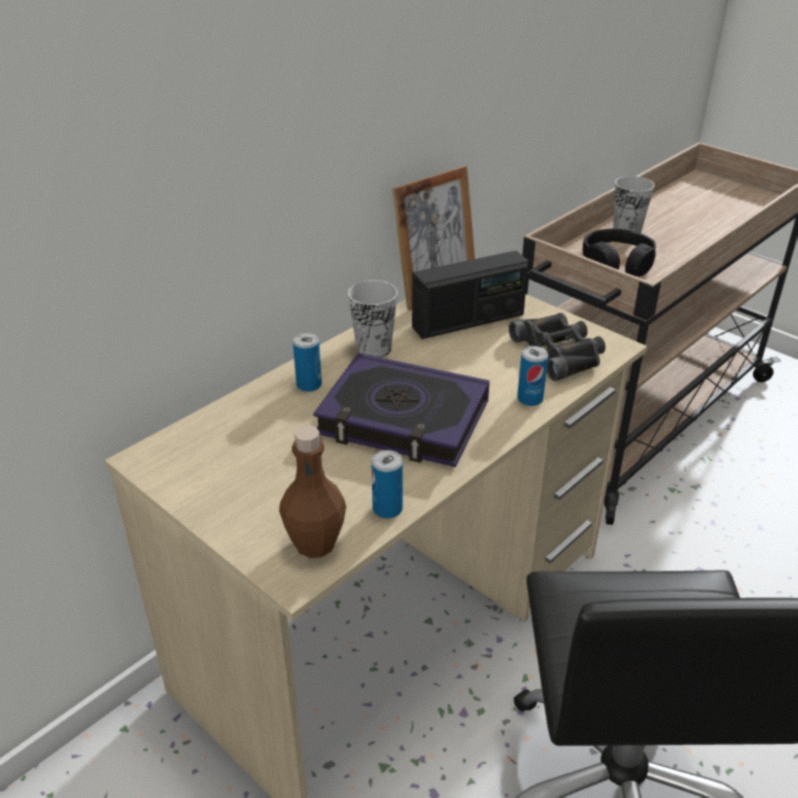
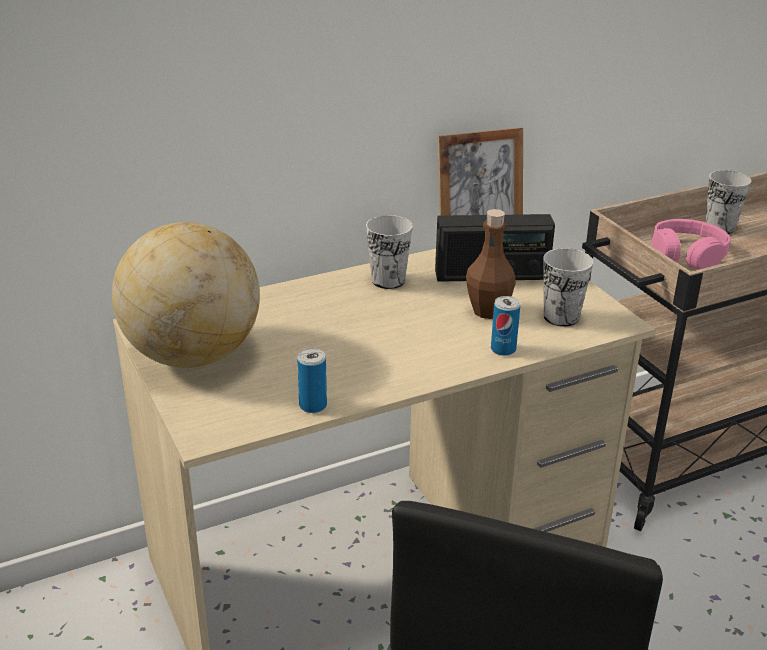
camera: 20 degrees right, 5 degrees down
brown bottle [279,425,346,558] -> brown bottle moved to [466,209,516,319]
can [293,333,322,392] -> none
book [313,353,490,467] -> none
black binoculars [509,313,605,381] -> cup [543,248,594,327]
black headphones [583,229,656,277] -> pink headphones [652,219,731,270]
none -> globe [112,222,260,368]

